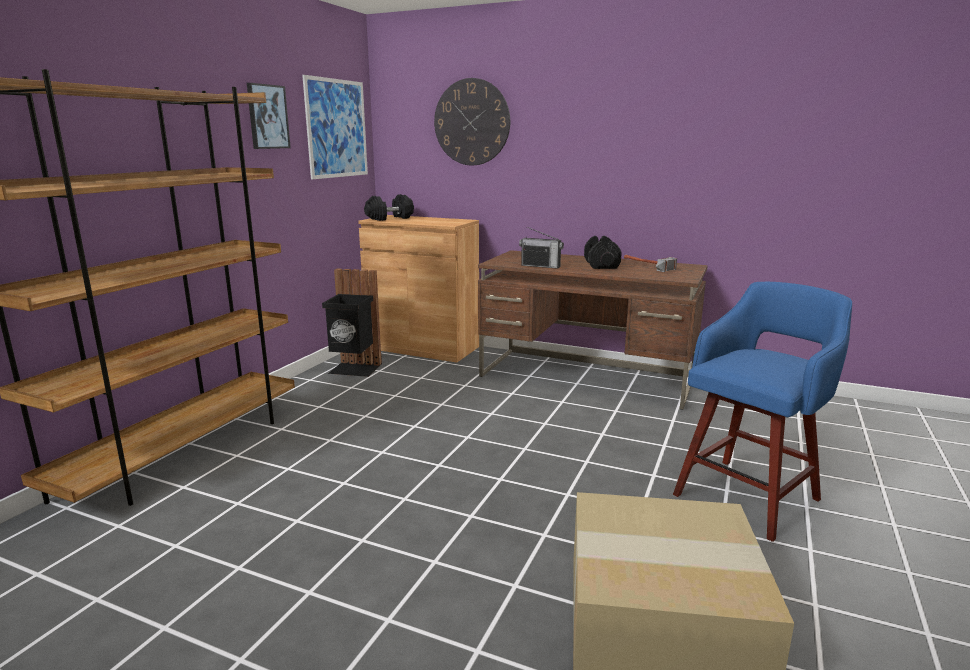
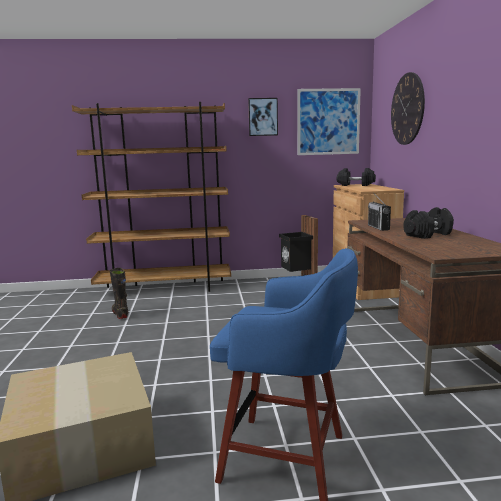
camera: 60 degrees right, 5 degrees down
hammer [624,255,677,272] -> none
none -> black boot [109,268,128,319]

